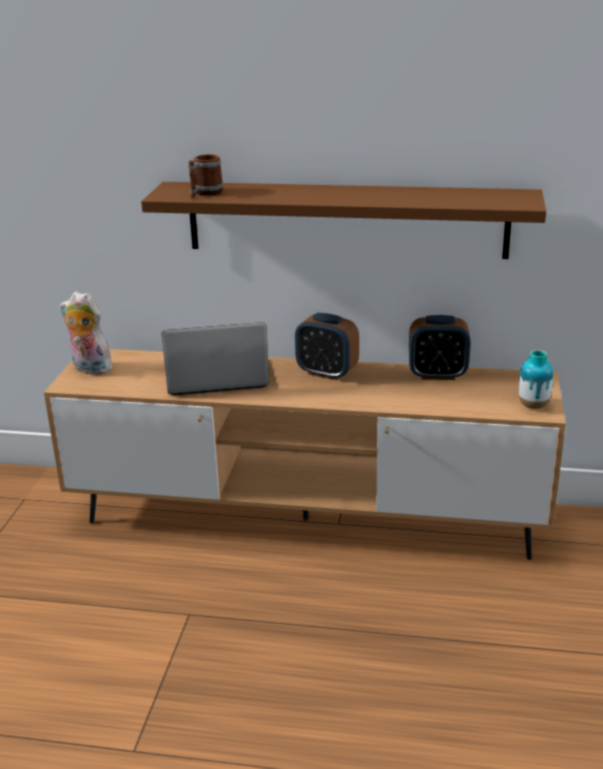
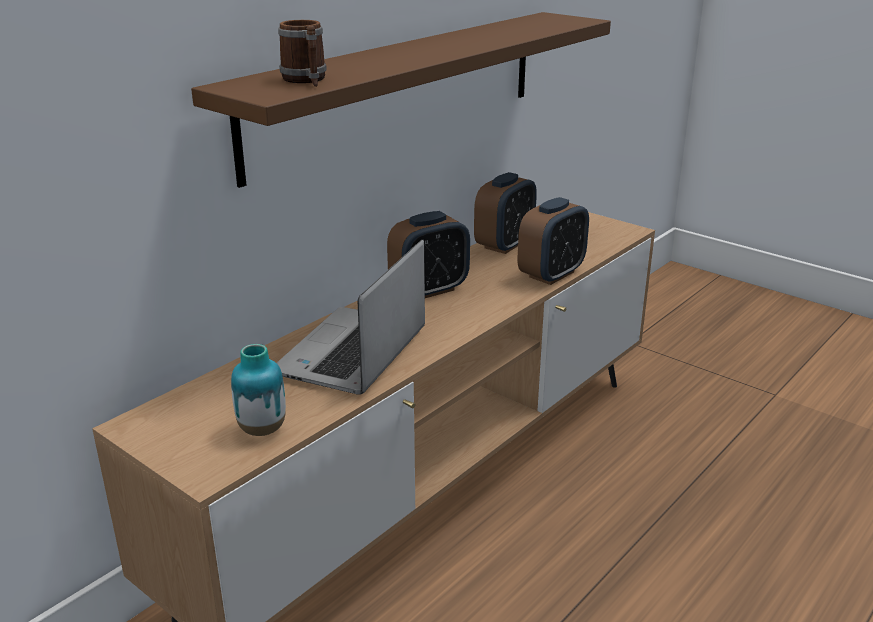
camera: 60 degrees left, 0 degrees up
plush toy [60,291,112,375] -> none
vase [519,350,553,409] -> vase moved to [231,344,286,436]
none -> alarm clock [518,197,589,285]

